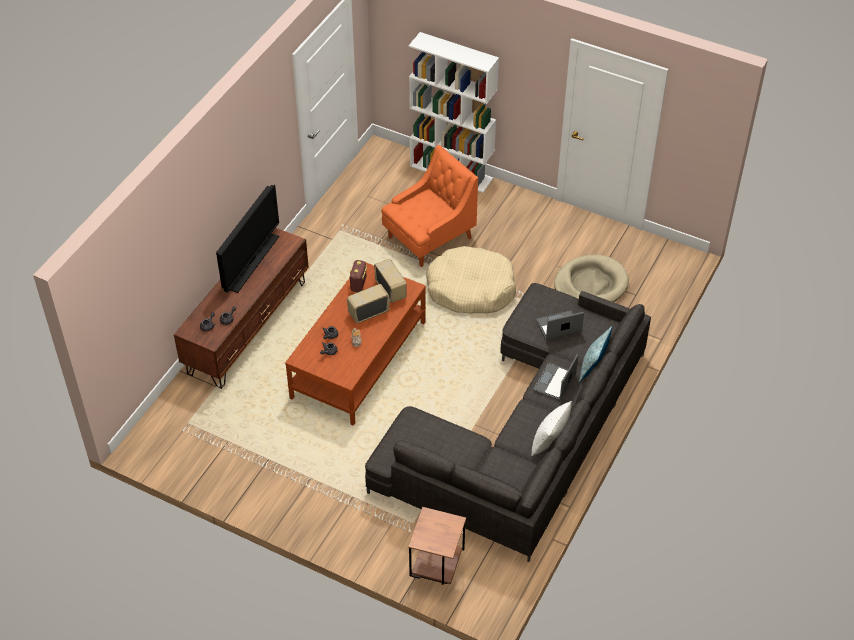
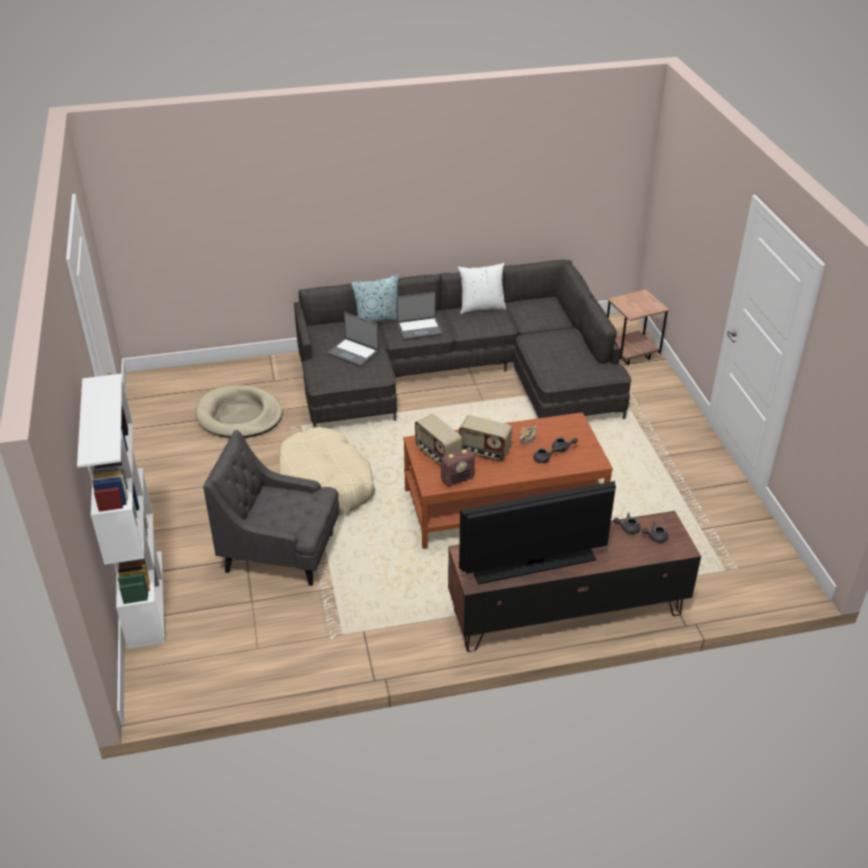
camera: 130 degrees left, 10 degrees down
radio [374,259,407,303] -> radio turned 60 degrees counterclockwise [415,414,462,465]
orange armchair [381,145,478,267] -> grey armchair [203,430,339,586]

